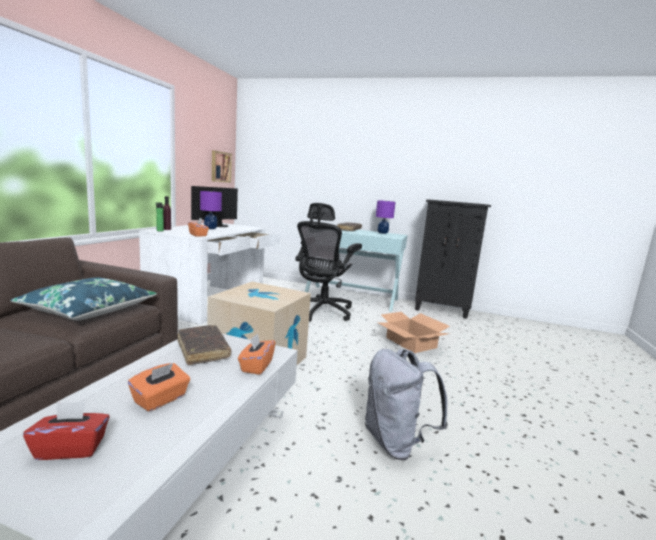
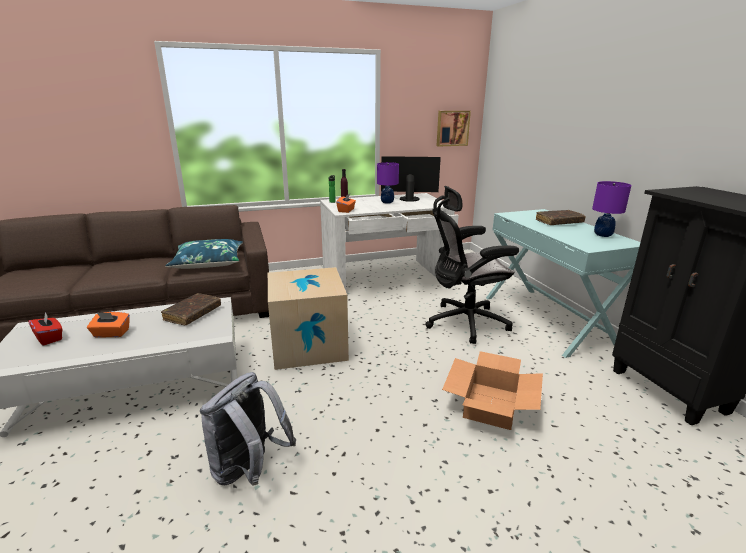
camera: 55 degrees right, 10 degrees up
orange tissue box [238,333,276,375] -> none

